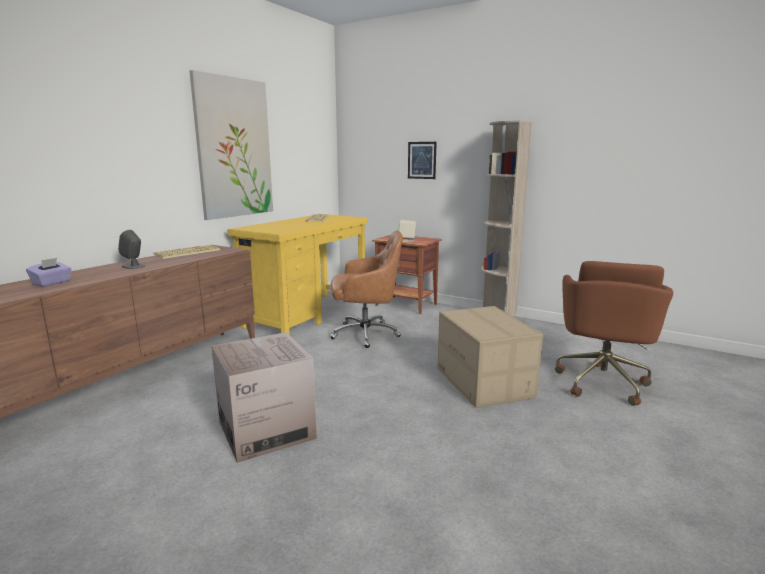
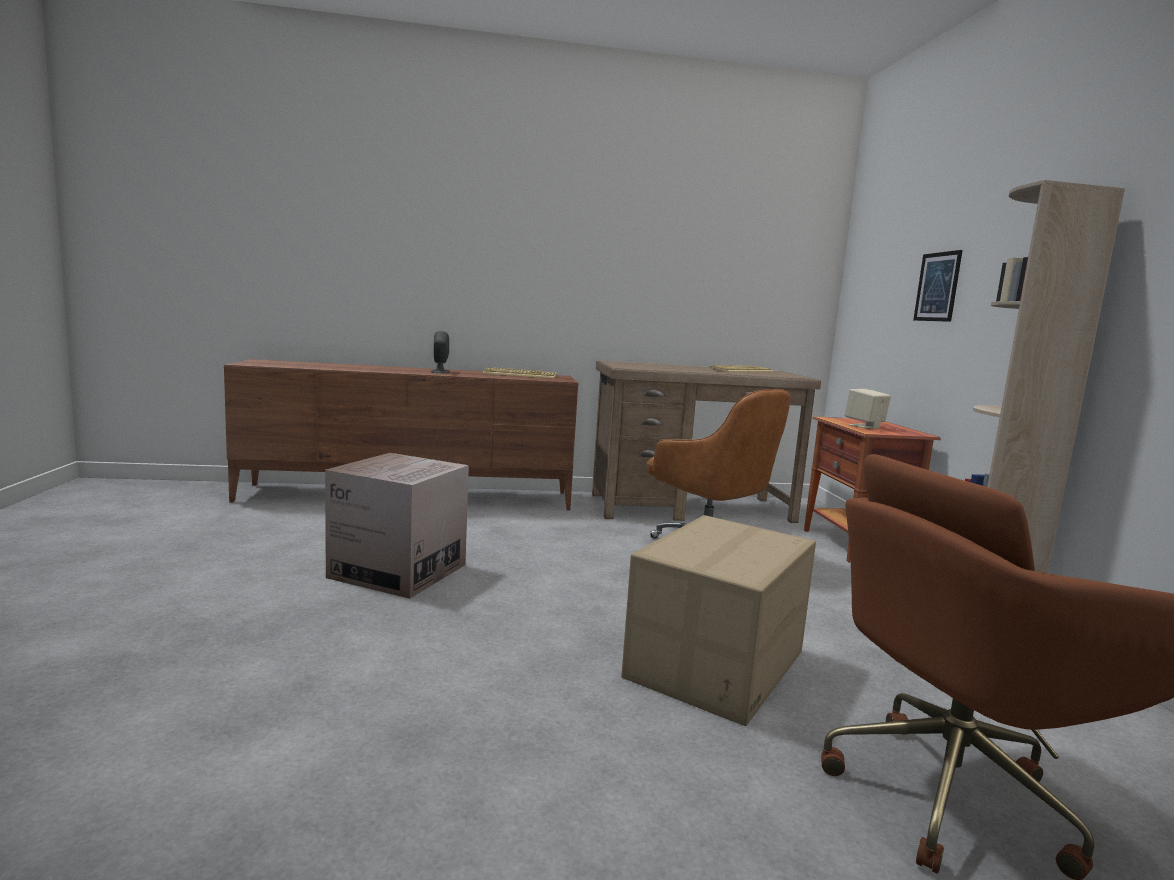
camera: 50 degrees right, 5 degrees down
purple tissue box [26,258,72,287] -> none
picture [189,70,273,220] -> none
yellow desk [227,214,368,335] -> brown desk [592,361,821,523]

